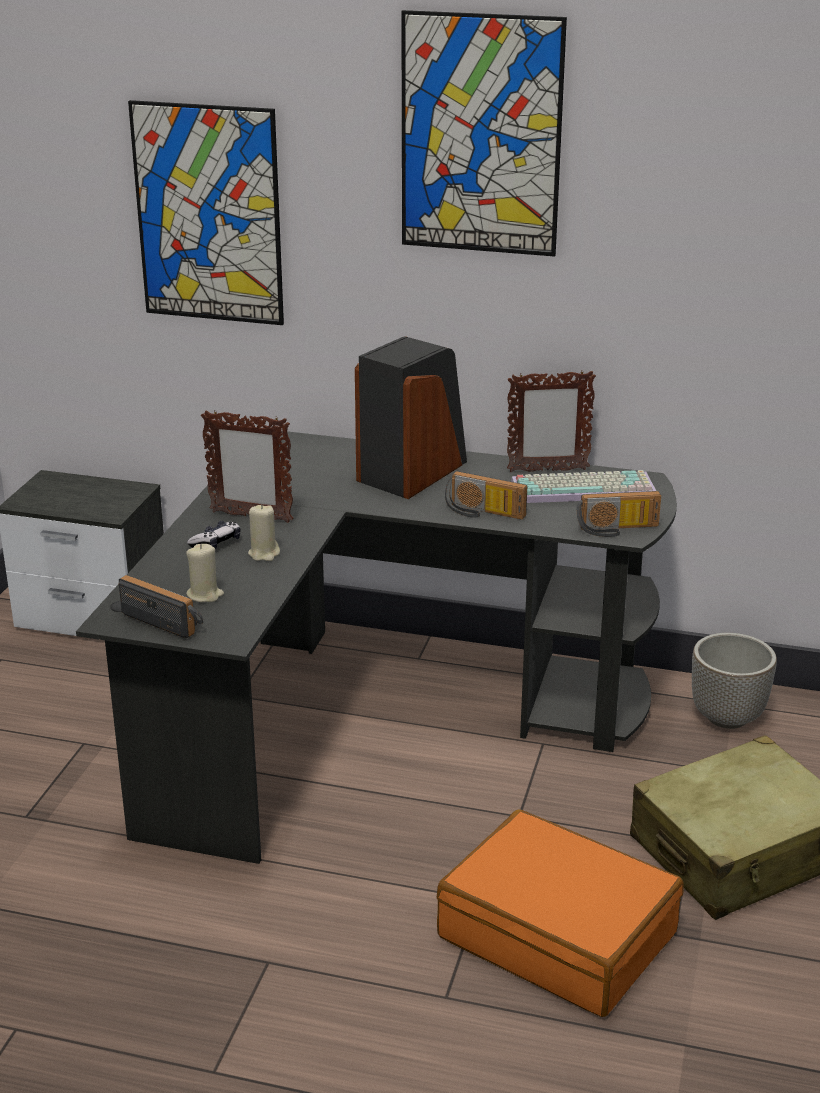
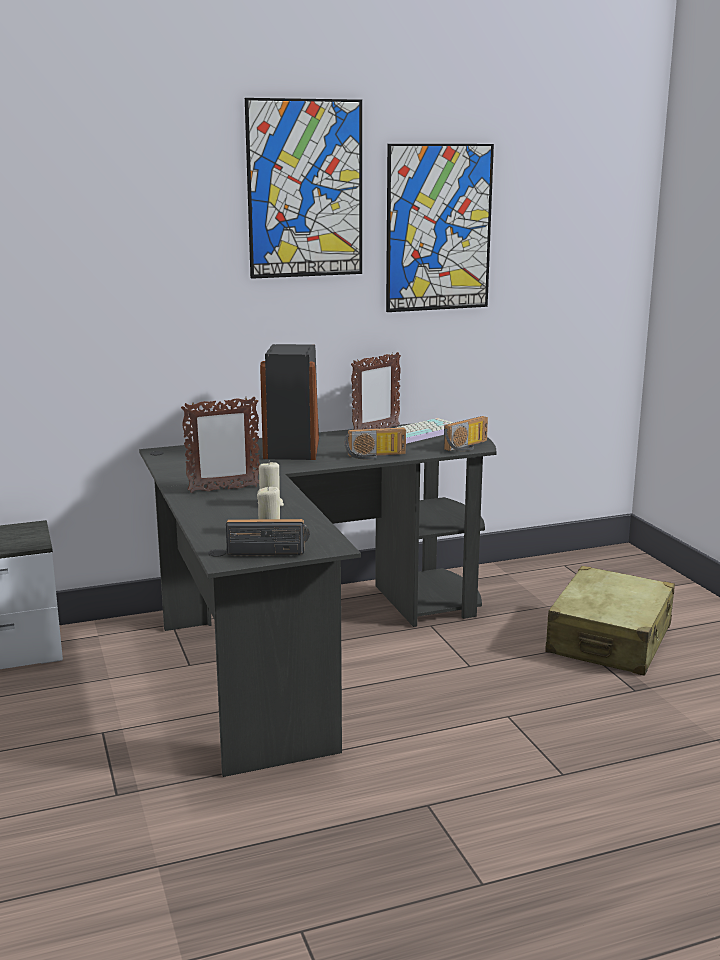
camera: 35 degrees left, 10 degrees down
picture [128,100,284,325] -> picture moved to [386,144,494,312]
game controller [187,521,241,549] -> none
orange suitcase [437,809,684,1017] -> none
planter [692,633,777,729] -> none

